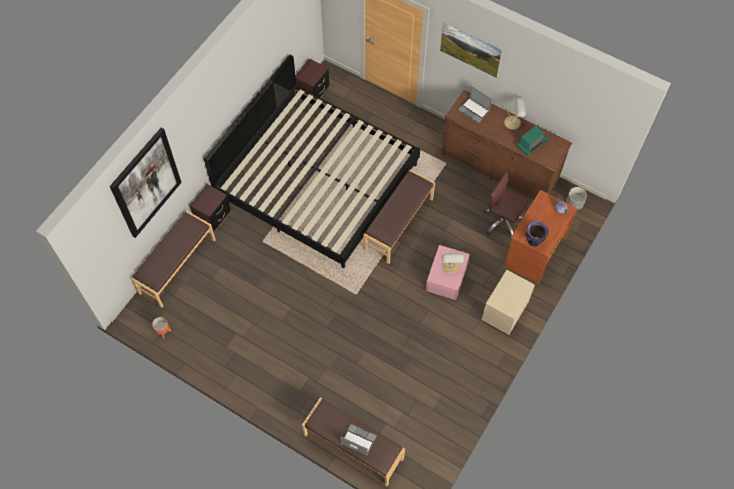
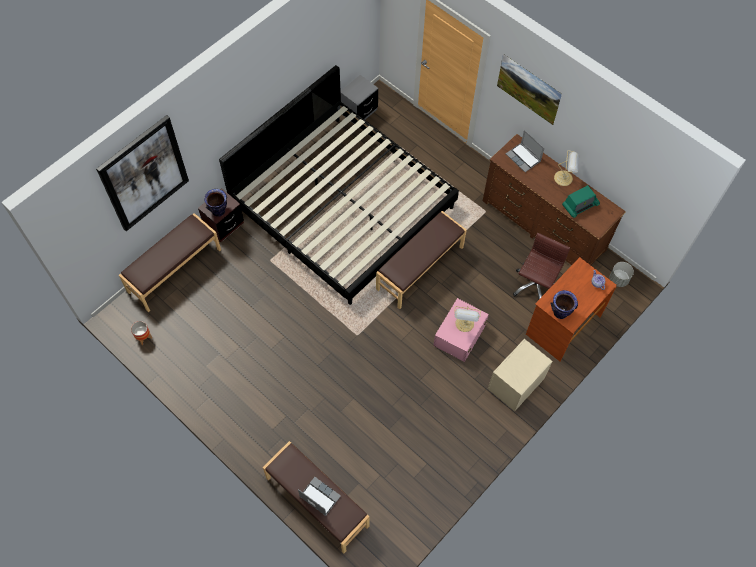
camera: 10 degrees right, 0 degrees up
brown nightstand [295,58,329,105] -> grey nightstand [341,75,378,124]
brown office chair [483,172,530,239] -> brown office chair turned 75 degrees clockwise [513,233,570,299]
none -> vase [204,189,227,217]

